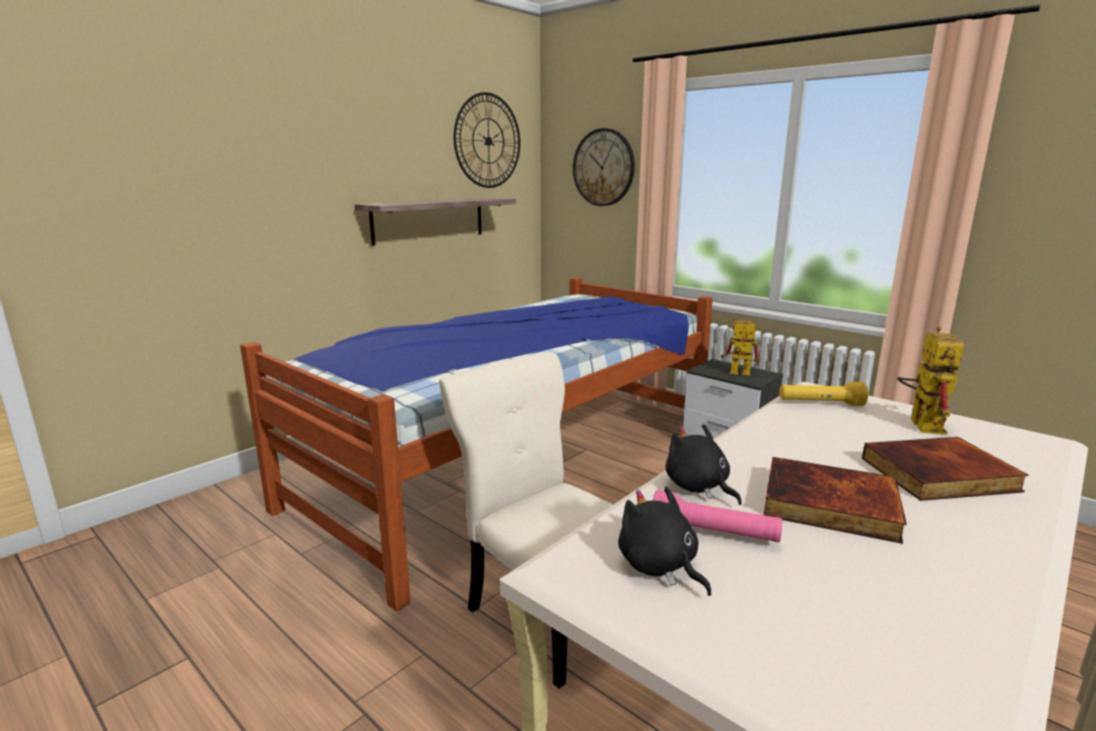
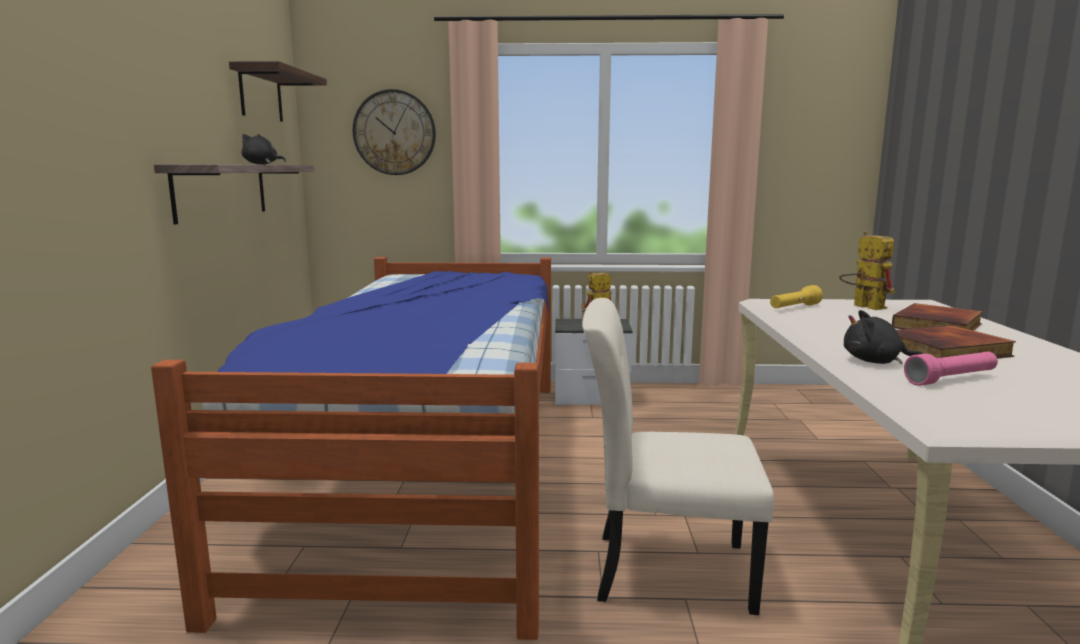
camera: 40 degrees left, 5 degrees down
wall clock [454,92,520,188] -> shelf [229,61,327,122]
black plush toy [618,486,712,596] -> black plush toy moved to [242,134,286,165]

